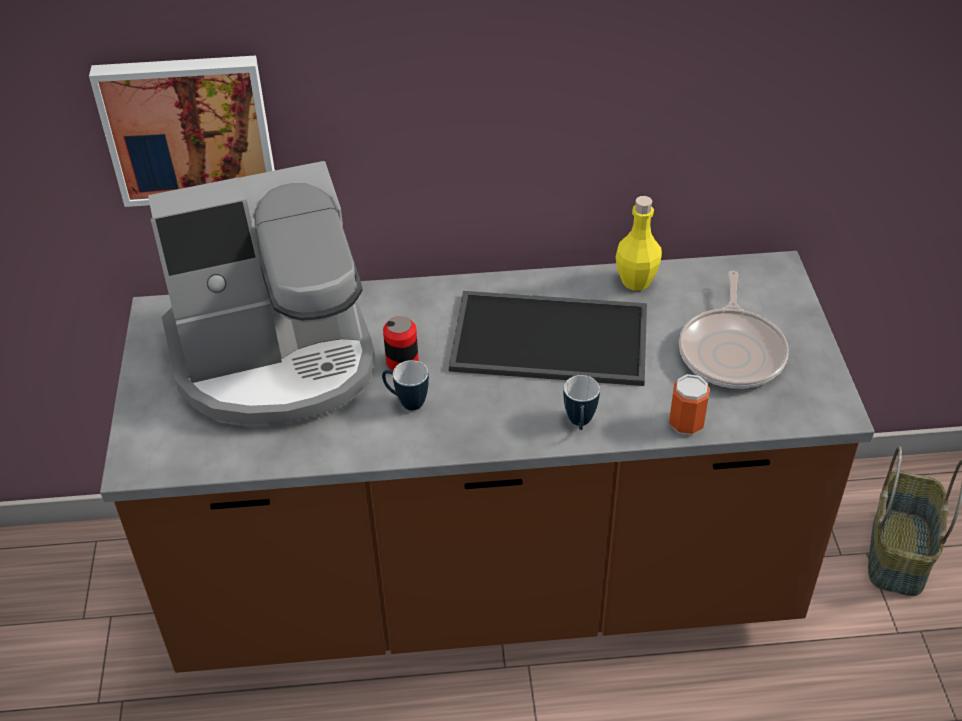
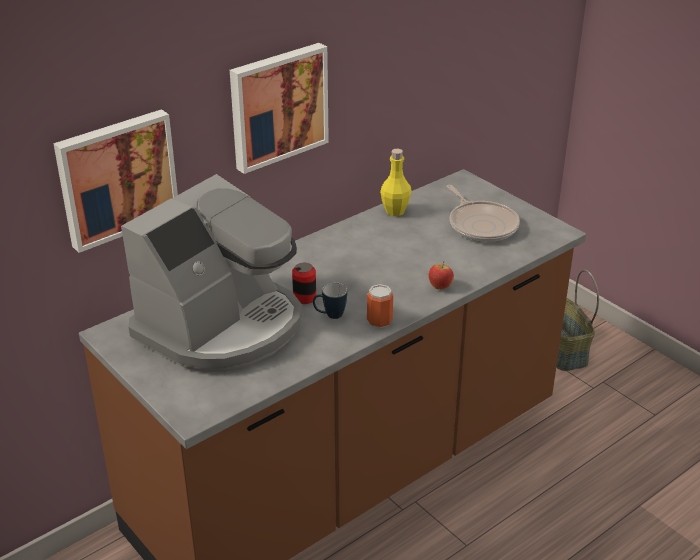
camera: 35 degrees left, 10 degrees down
tray [449,291,647,386] -> none
mug [563,375,600,430] -> apple [429,261,454,290]
can [669,374,709,435] -> can moved to [367,284,393,328]
none -> picture [230,43,329,174]

